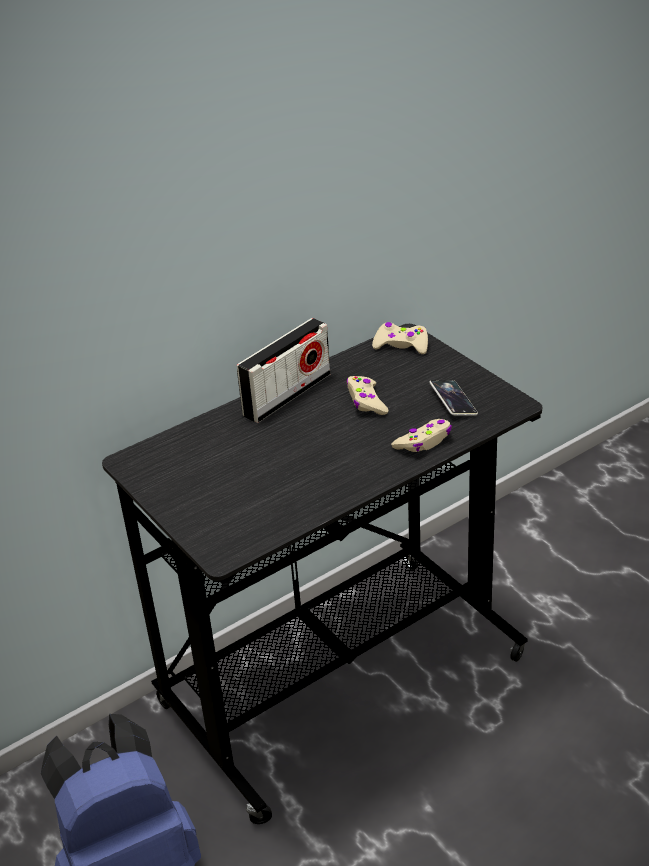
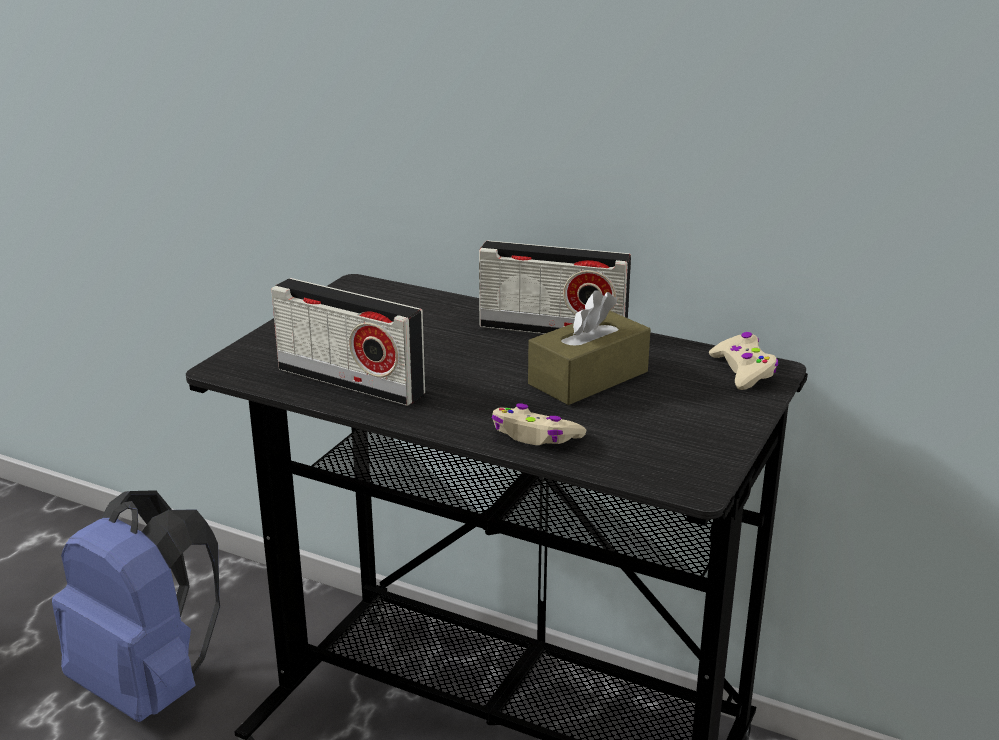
camera: 60 degrees right, 10 degrees down
beige game controller [347,376,388,415] -> brown tissue box [528,290,651,405]
phone [430,380,478,415] -> none
none -> radio [271,278,425,406]

